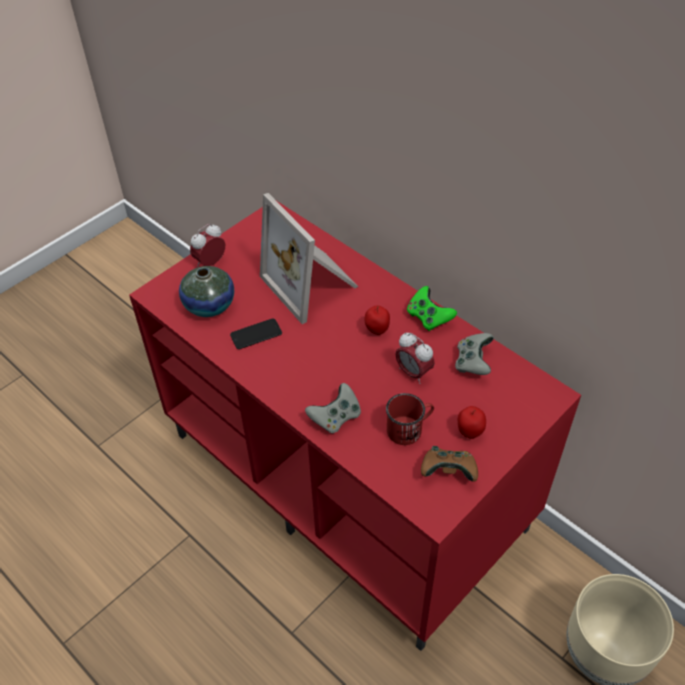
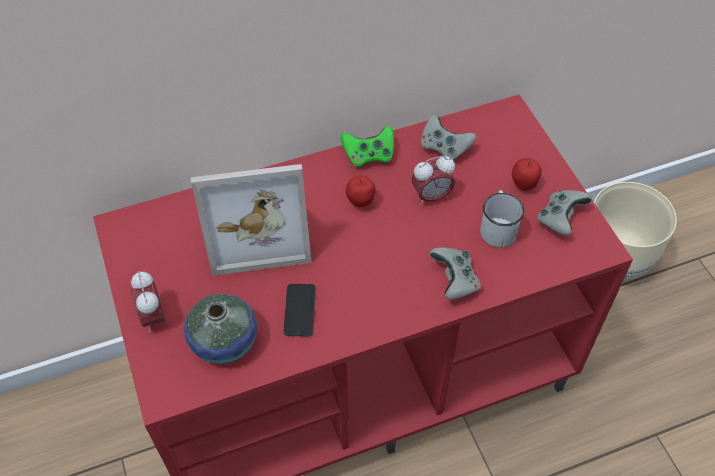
camera: 65 degrees left, 5 degrees up
red mug [386,393,434,445] -> white mug [480,190,525,248]
brown game controller [421,446,478,482] -> grey game controller [537,190,592,235]

